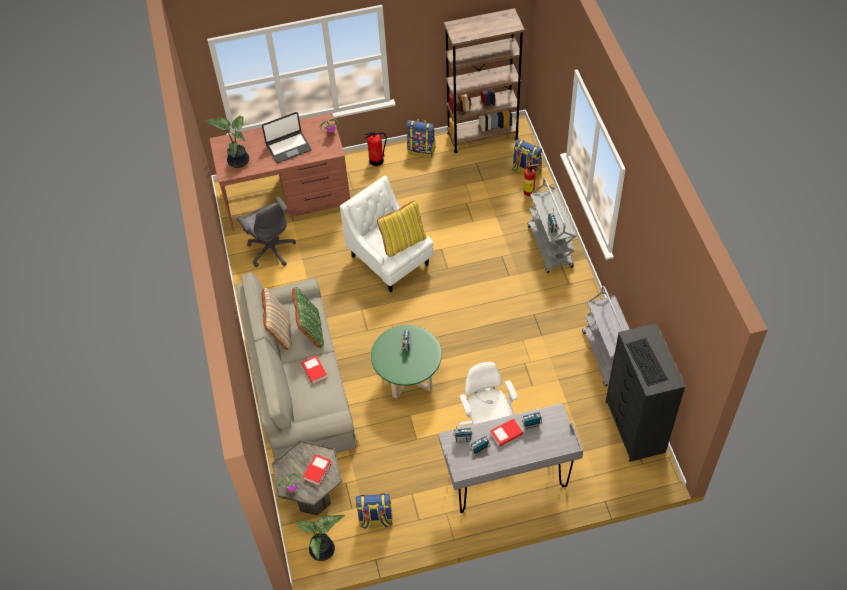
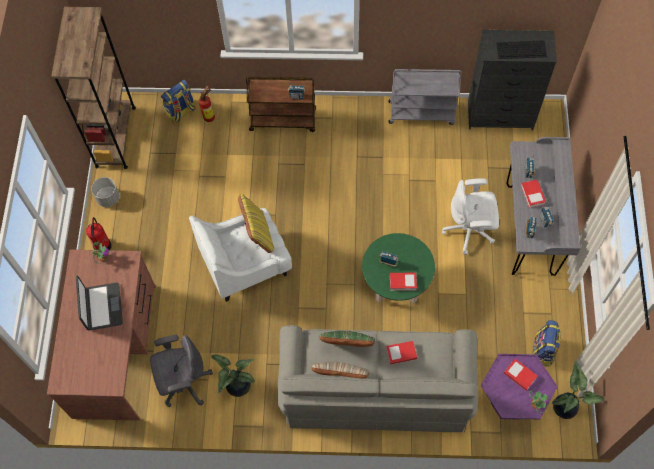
camera: 75 degrees left, 10 degrees up
potted plant [204,115,249,168] -> potted plant moved to [211,355,255,397]
grey side table [272,440,342,516] -> purple side table [481,354,558,420]
backpack [406,119,436,157] -> grey planter [91,177,120,207]
grey cart [528,178,576,273] -> brown cart [246,77,316,132]
none -> book [390,273,417,291]

